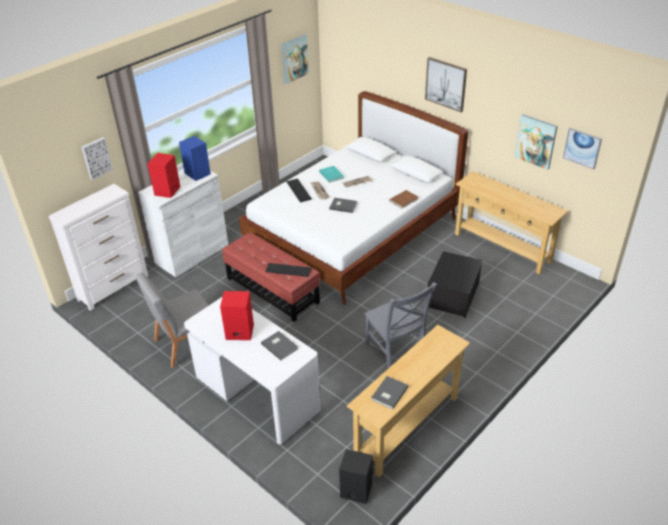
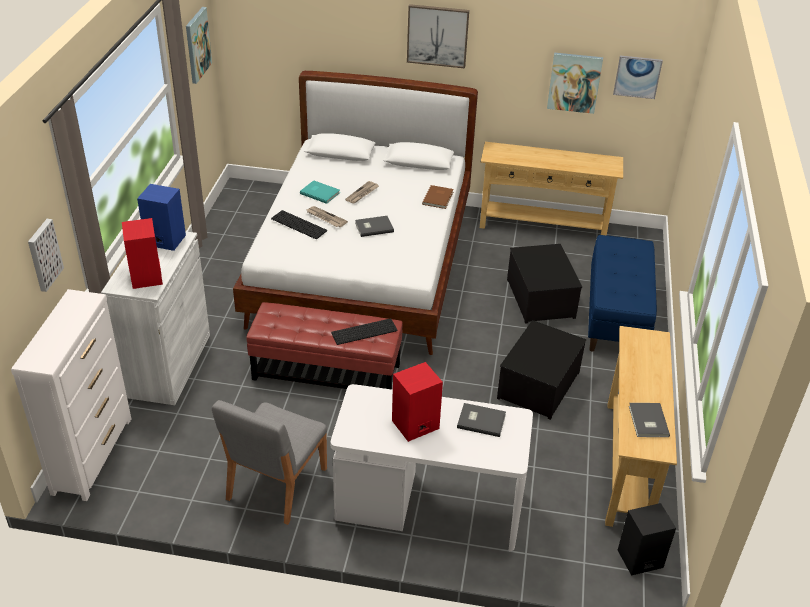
camera: 35 degrees left, 0 degrees up
grey chair [364,282,437,369] -> storage box [497,320,586,420]
none -> blue bench [588,235,657,351]

